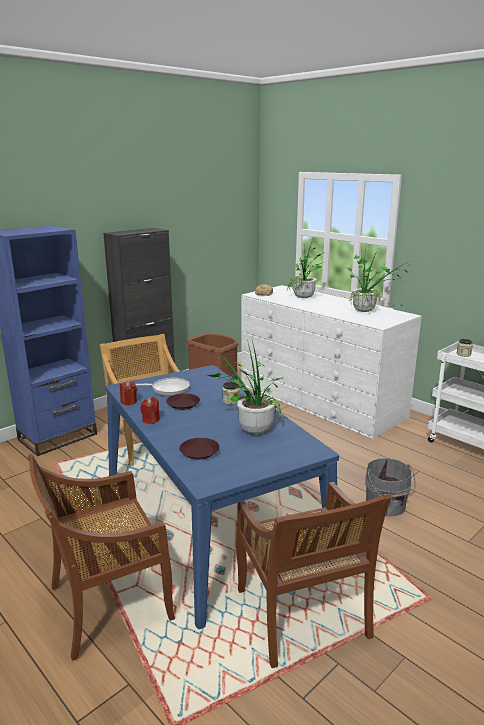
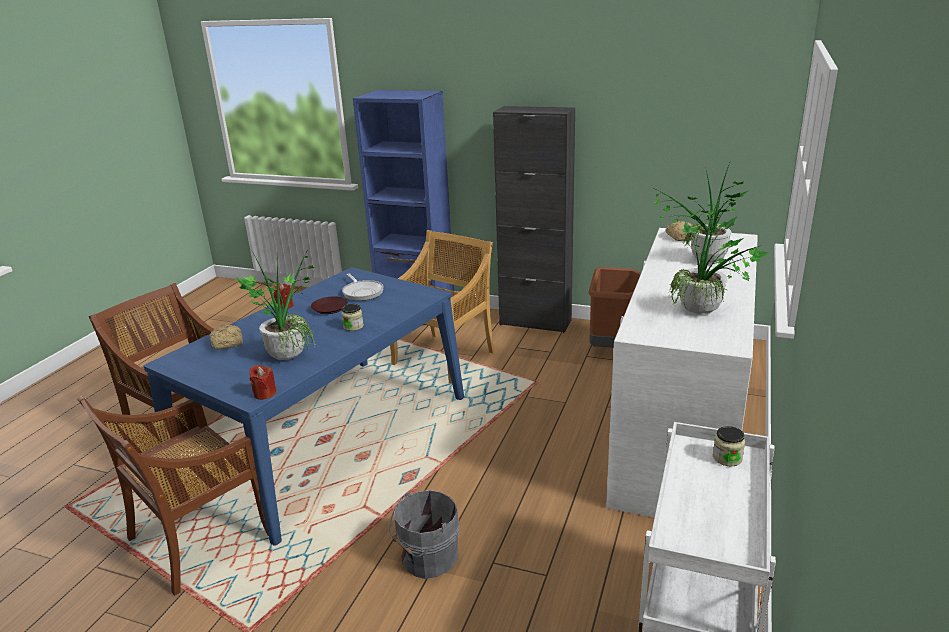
camera: 65 degrees right, 5 degrees up
red candle [120,381,137,405] -> red candle moved to [250,365,277,400]
brown plate [179,438,219,459] -> bread [210,325,243,349]

